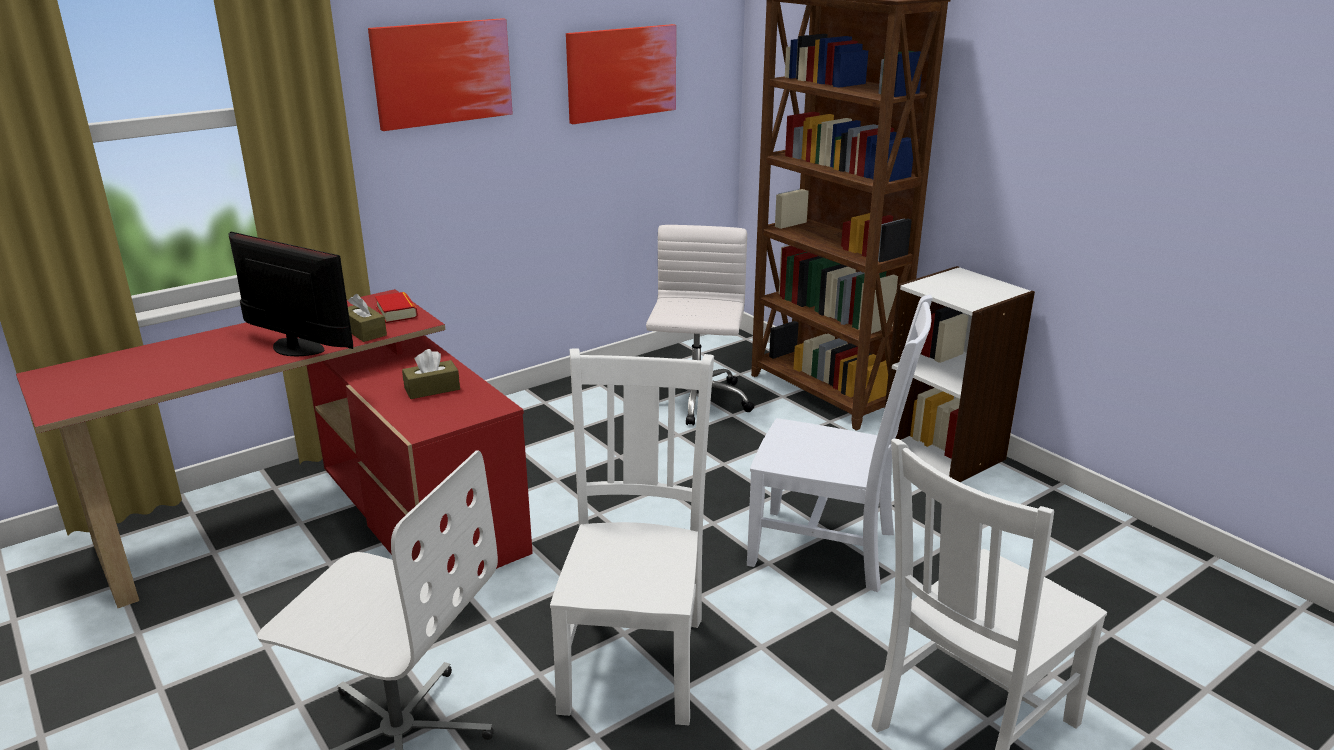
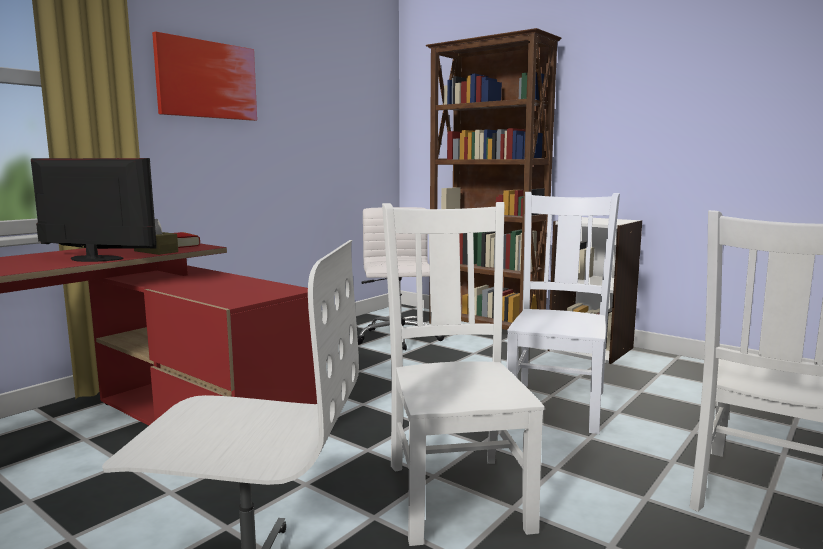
camera: 15 degrees left, 15 degrees down
brown tissue box [402,349,460,399] -> none
picture [566,24,676,124] -> none
white chair [747,295,932,592] -> white chair turned 75 degrees counterclockwise [507,192,620,434]

